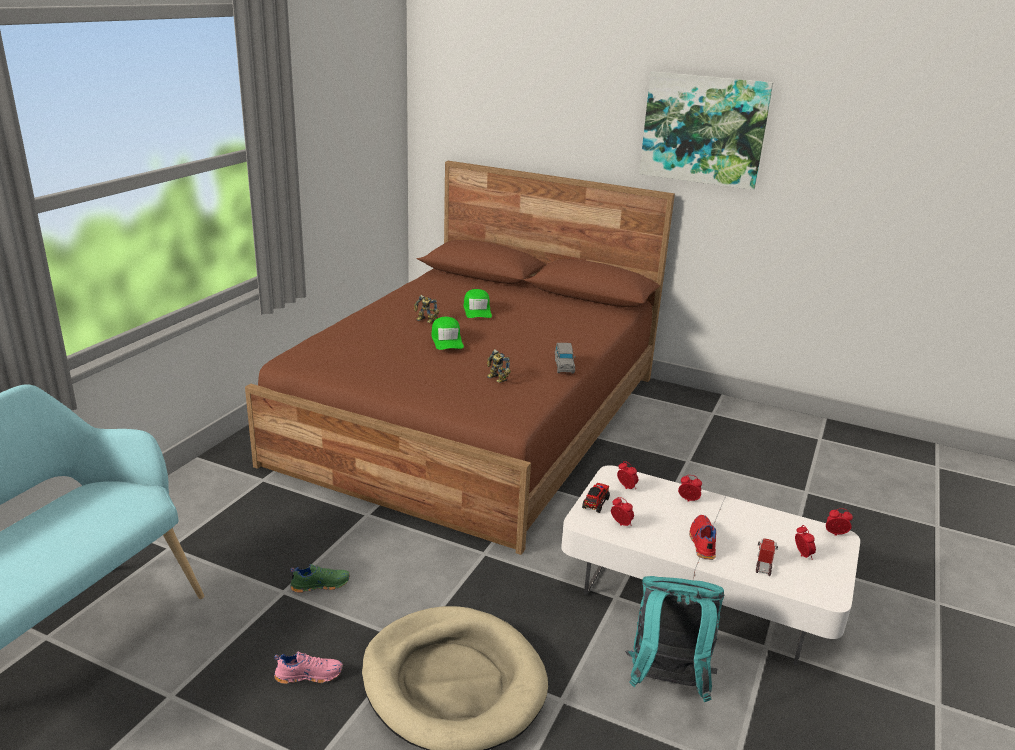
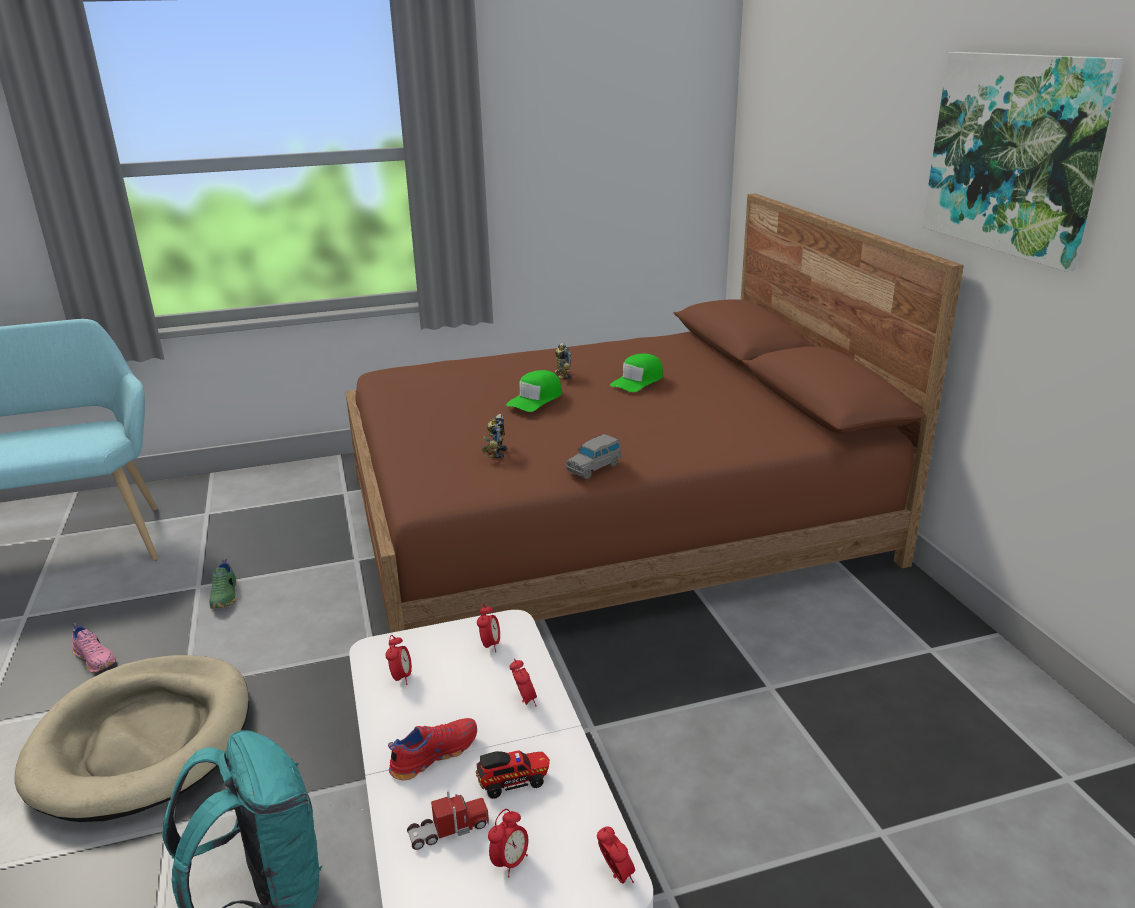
camera: 50 degrees right, 0 degrees up
green shoe [290,564,350,593] -> green shoe turned 45 degrees clockwise [209,559,237,609]
toy truck [582,483,610,513] -> toy truck moved to [476,750,550,799]

